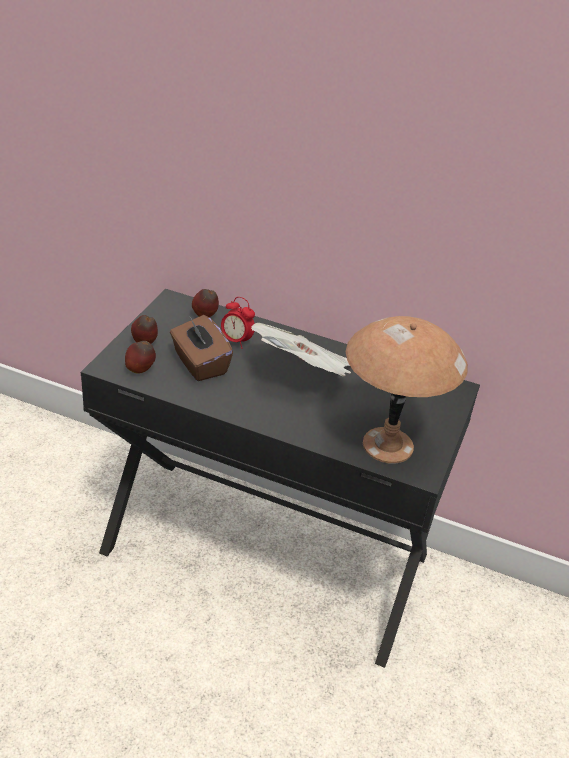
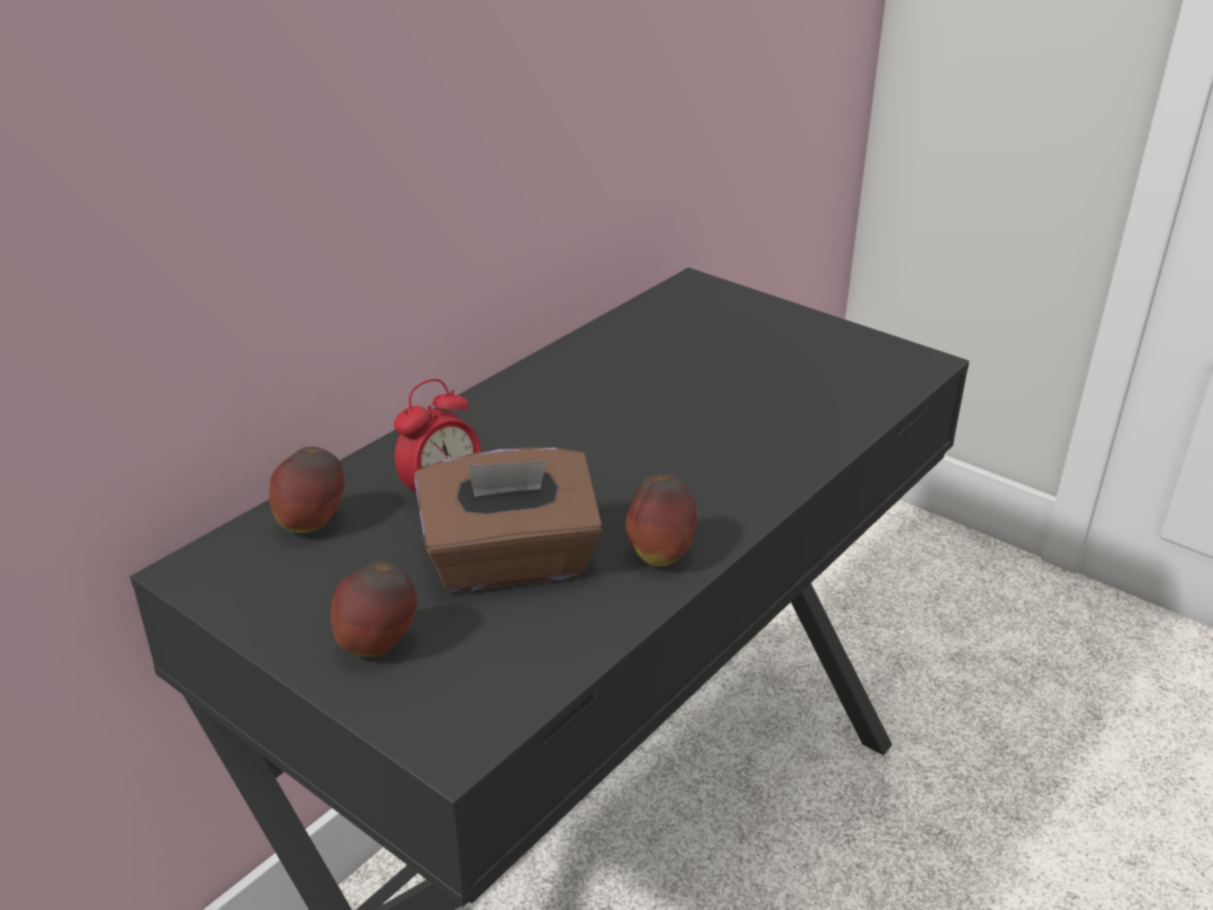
camera: 70 degrees left, 5 degrees down
apple [125,341,156,374] -> apple moved to [625,474,697,567]
newspaper [251,323,351,376] -> none
brown table lamp [346,316,468,464] -> none

